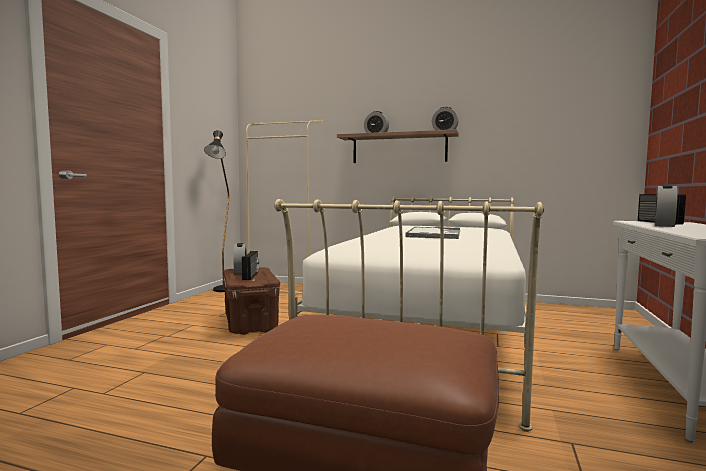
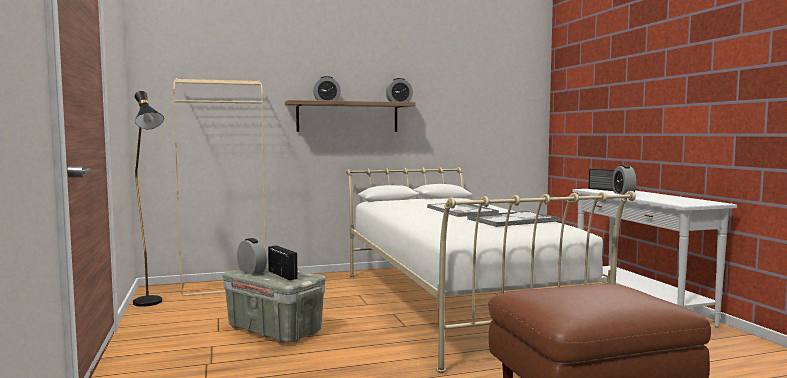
camera: 35 degrees left, 0 degrees up
brown storage box [223,267,280,335] -> grey storage box [223,264,326,343]
none -> tray [467,211,560,227]

